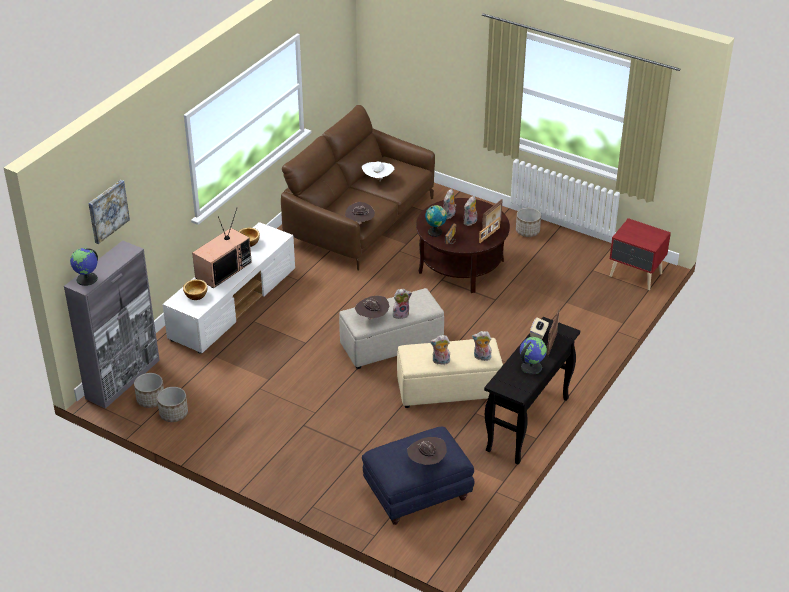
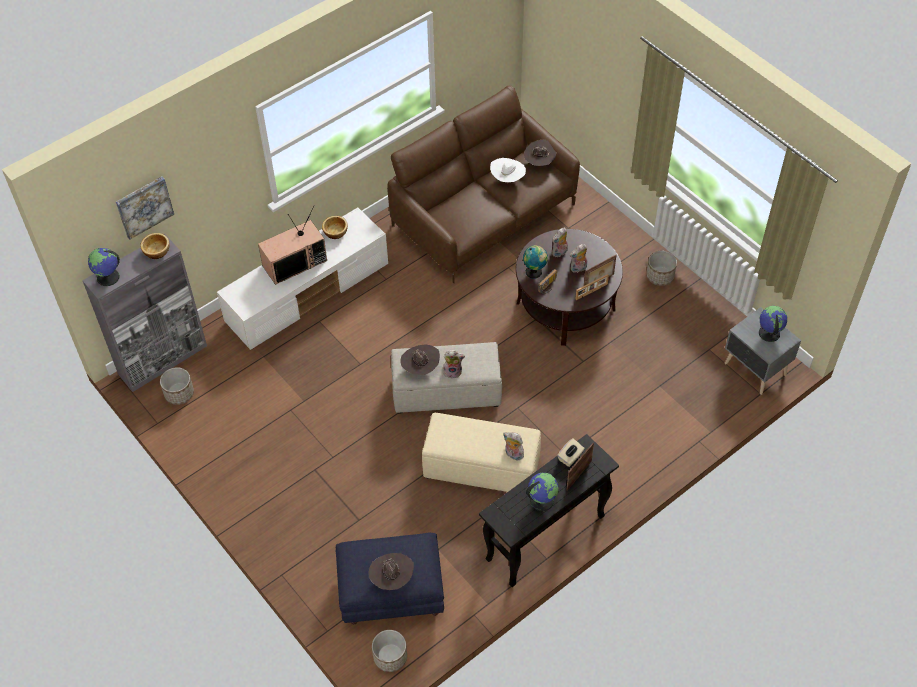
camera: 20 degrees right, 15 degrees up
planter [157,387,188,422] -> planter moved to [372,630,407,672]
bowl [183,279,208,300] -> bowl moved to [140,233,170,259]
brown hat [345,202,375,225] -> brown hat moved to [524,140,556,166]
plush toy [430,335,450,365] -> none
red nightstand [610,218,671,290] -> grey nightstand [725,307,801,395]
none -> globe [759,306,788,342]

